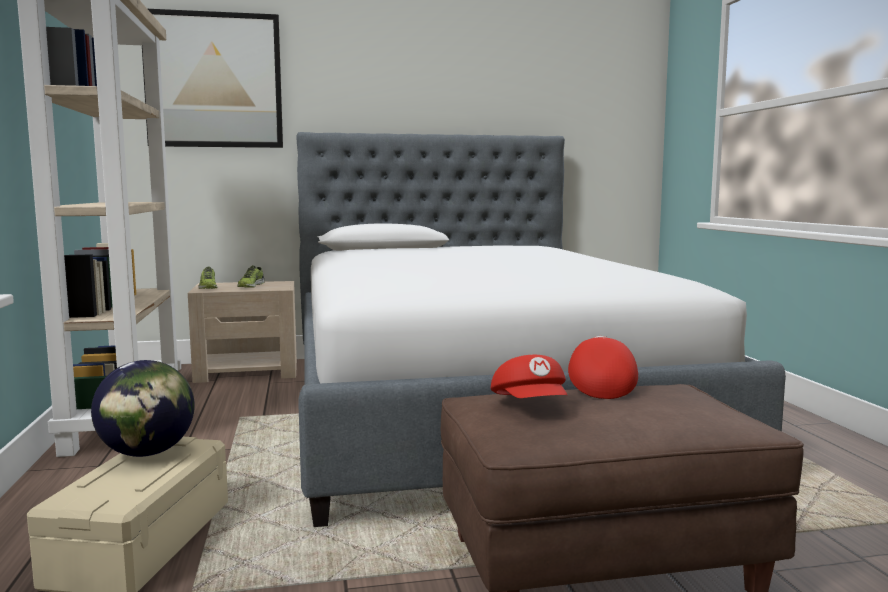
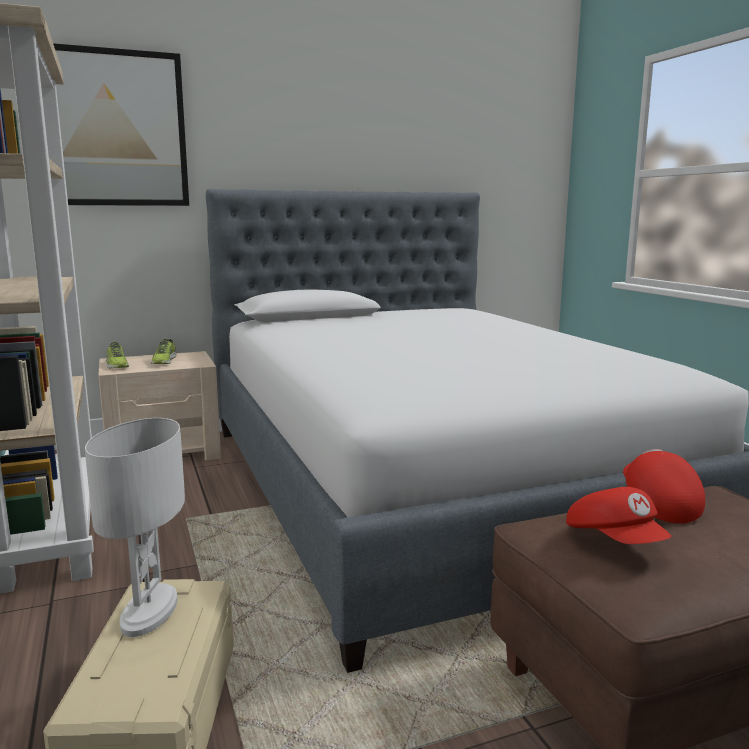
camera: 10 degrees left, 5 degrees up
globe [91,360,195,457] -> white table lamp [85,418,185,637]

